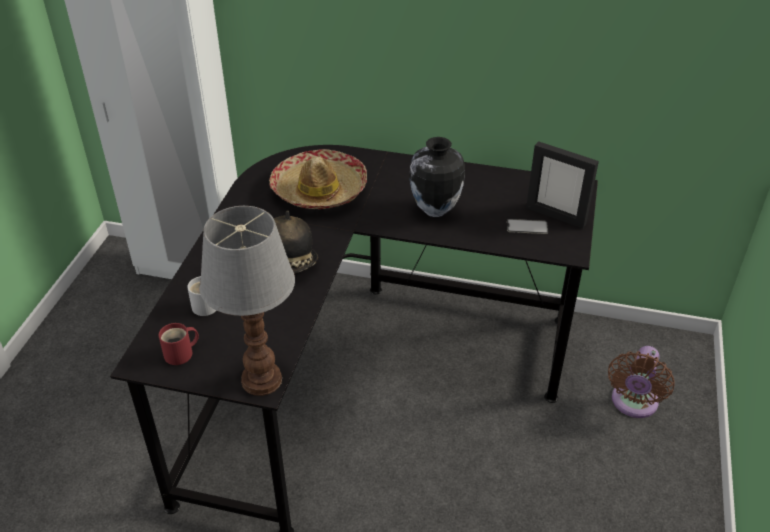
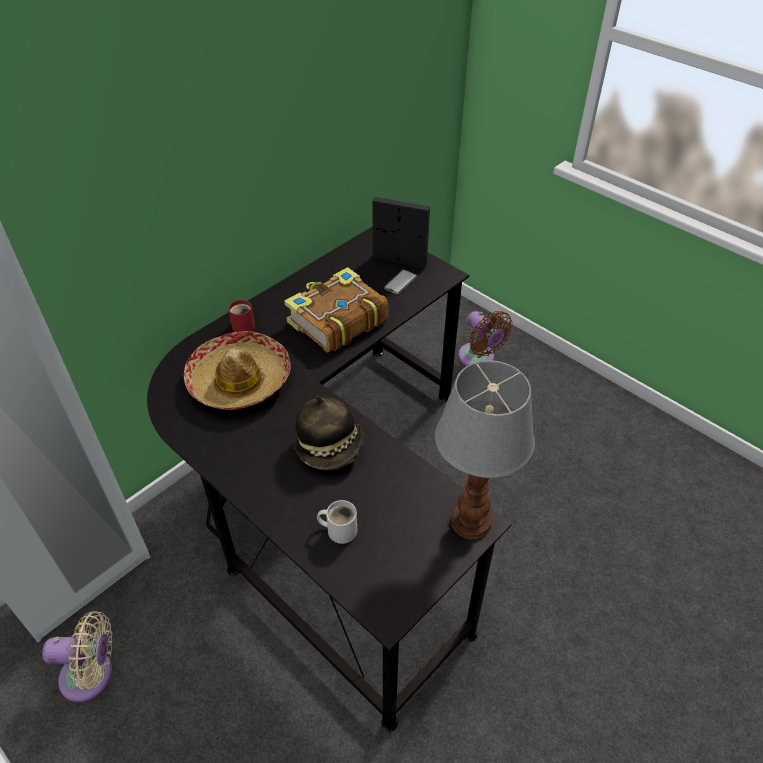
camera: 60 degrees left, 5 degrees up
red mug [159,323,199,365] -> red mug moved to [228,300,255,332]
vase [409,137,465,217] -> book [284,267,388,352]
picture frame [526,141,599,228] -> picture frame turned 135 degrees counterclockwise [372,197,430,270]
none -> beige fan [42,611,113,702]

